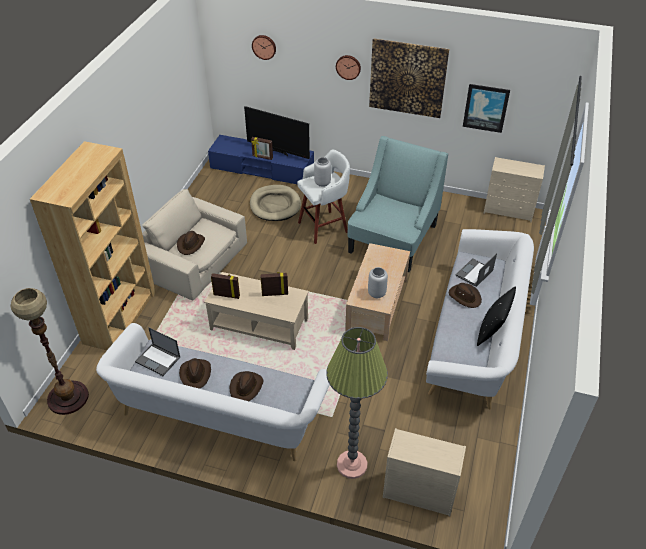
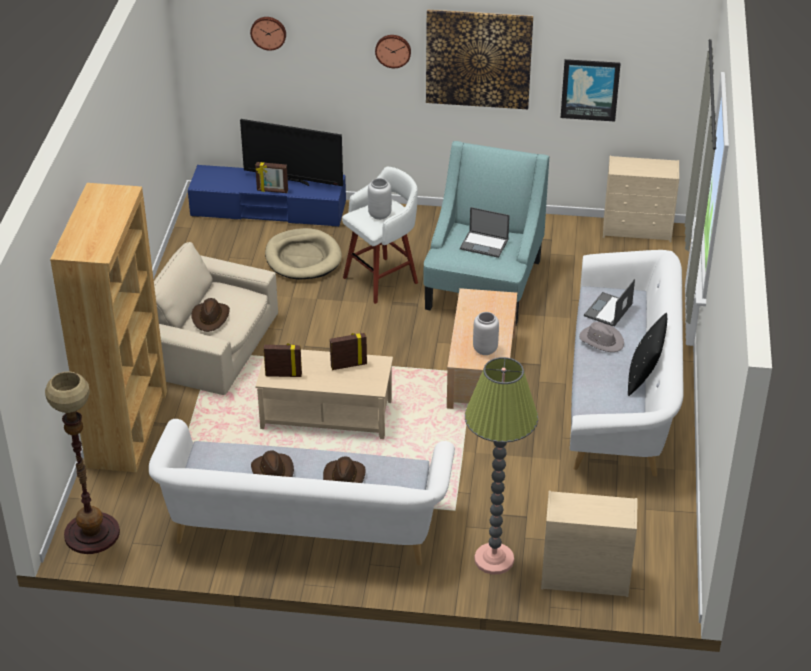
camera: 10 degrees left, 5 degrees down
laptop [135,327,180,376] -> laptop moved to [460,207,510,258]
brown hat [449,283,482,308] -> grey hat [579,322,624,352]

